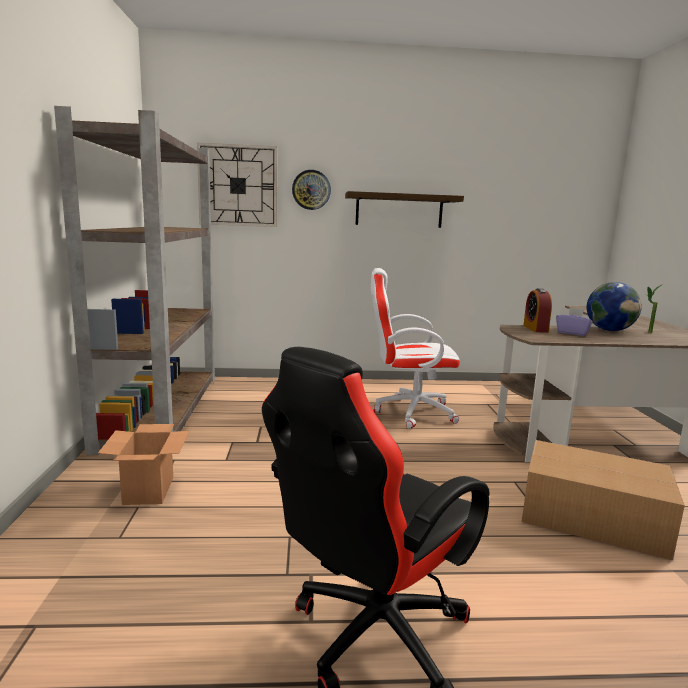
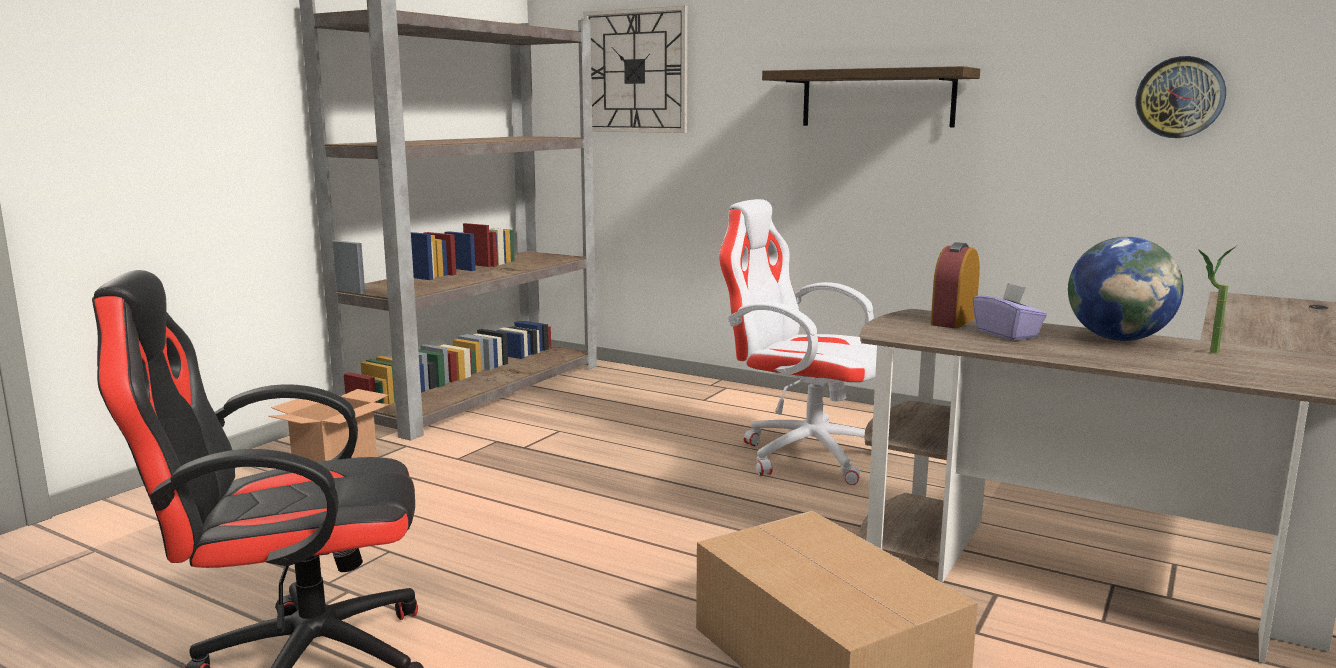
camera: 35 degrees right, 0 degrees up
wall clock [292,170,331,210] -> wall clock moved to [1136,56,1226,138]

